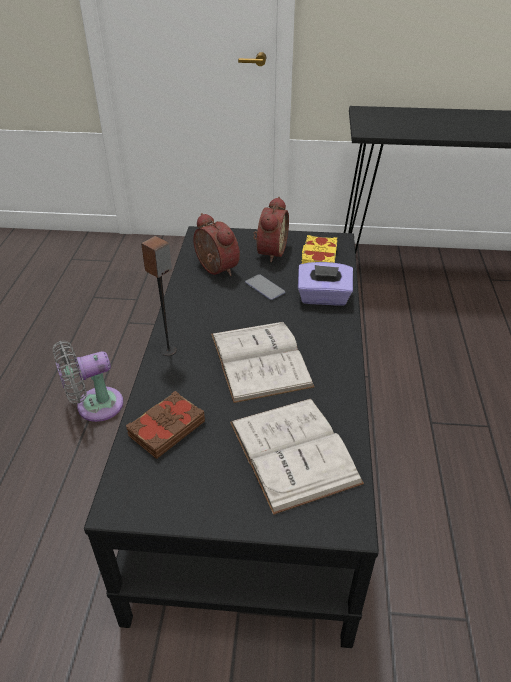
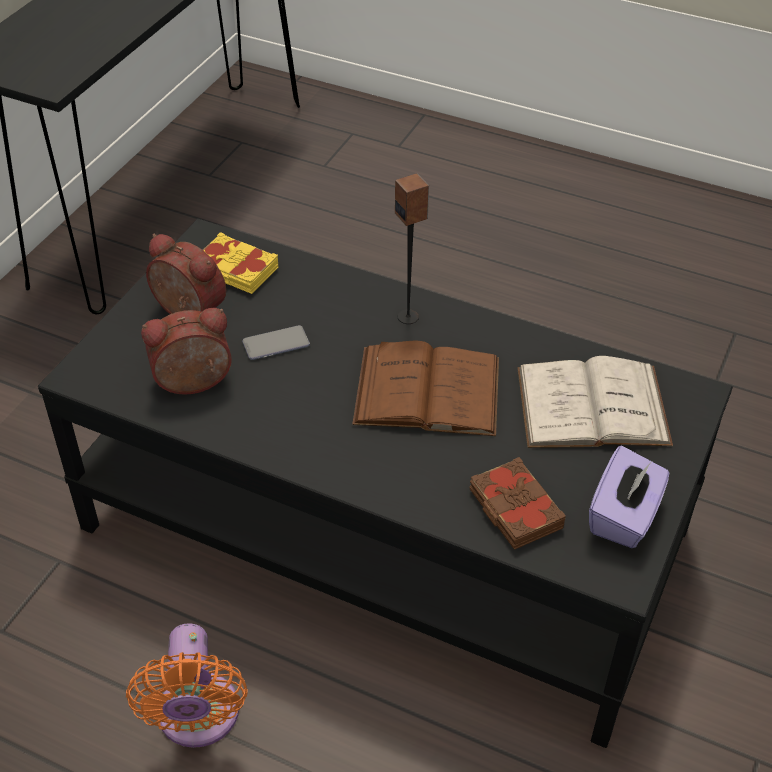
camera: 70 degrees left, 5 degrees up
grey fan [53,341,124,422] -> orange fan [126,624,248,748]
speaker [141,236,177,356] -> speaker moved to [395,173,429,324]
white book [211,321,315,403] -> brown book [352,341,499,436]
purple tissue box [298,262,353,306] -> purple tissue box moved to [589,446,669,548]

